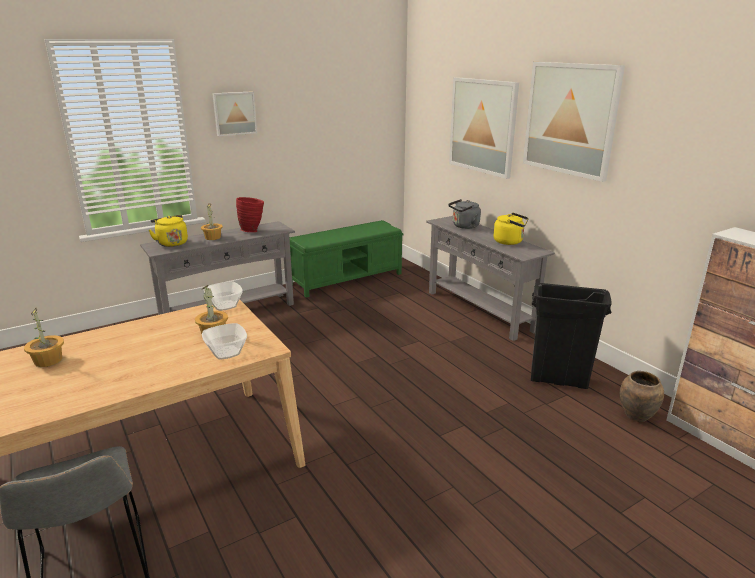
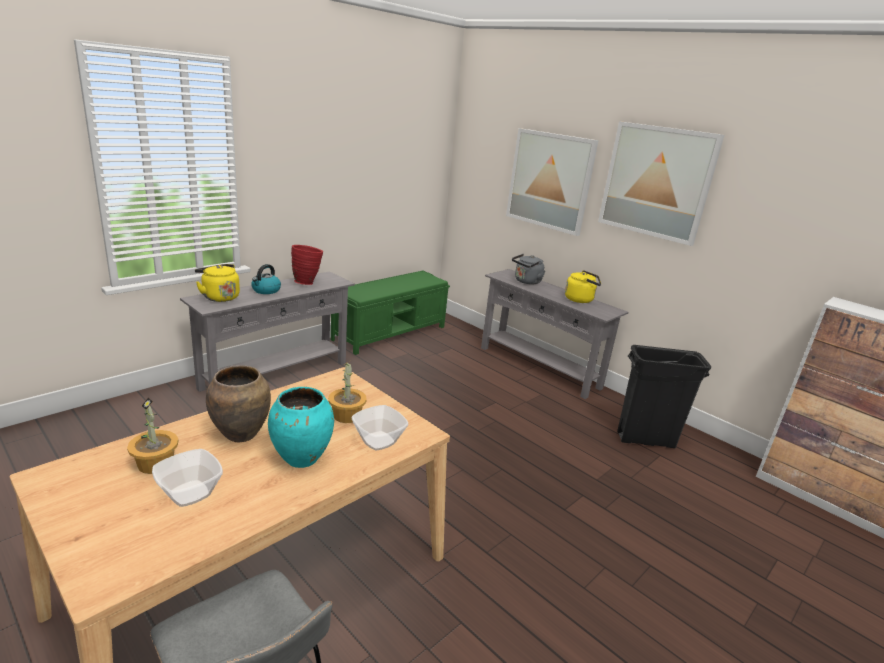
camera: 15 degrees left, 0 degrees up
potted plant [201,203,223,240] -> kettle [251,264,281,294]
bowl [204,281,243,311] -> bowl moved to [152,449,223,507]
picture [212,91,257,136] -> none
brown vase [620,371,664,422] -> brown vase moved to [206,365,271,442]
none -> turquoise vase [268,387,334,468]

